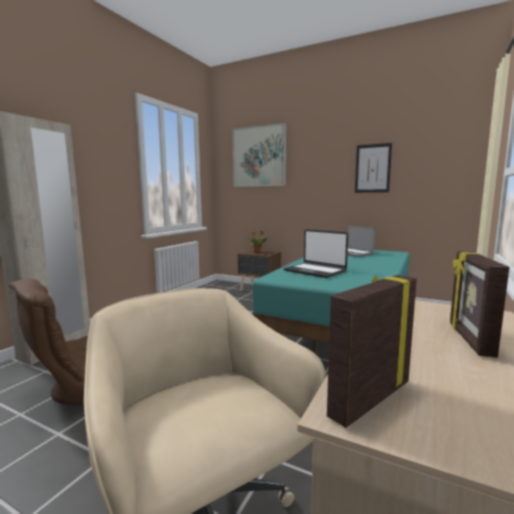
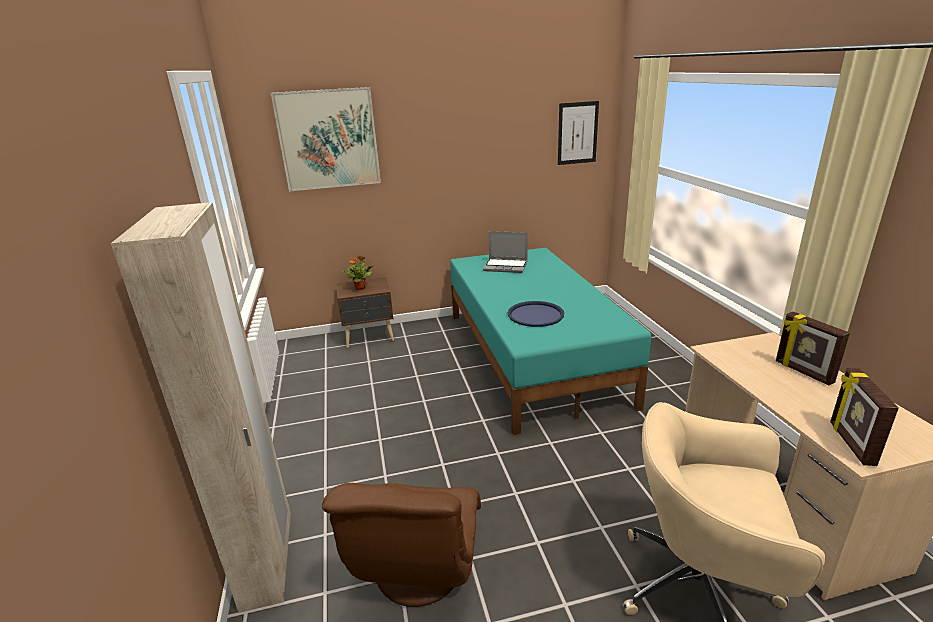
camera: 40 degrees left, 15 degrees up
laptop [284,229,348,278] -> blue tray [508,301,564,327]
picture [355,143,392,193] -> picture moved to [558,101,599,165]

